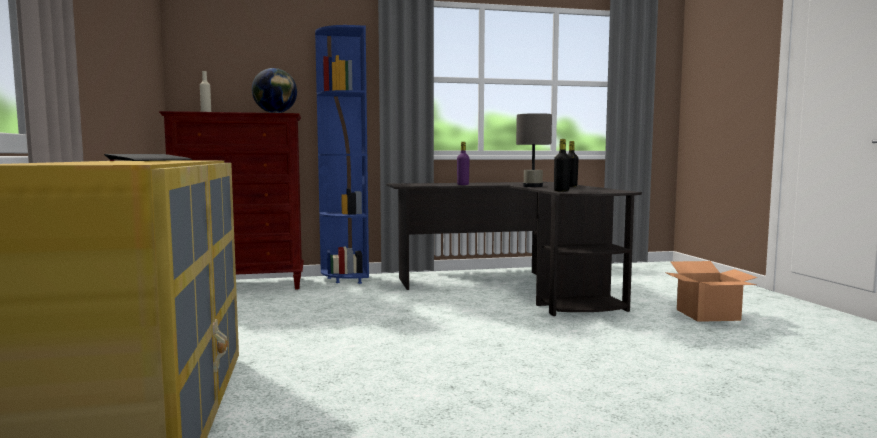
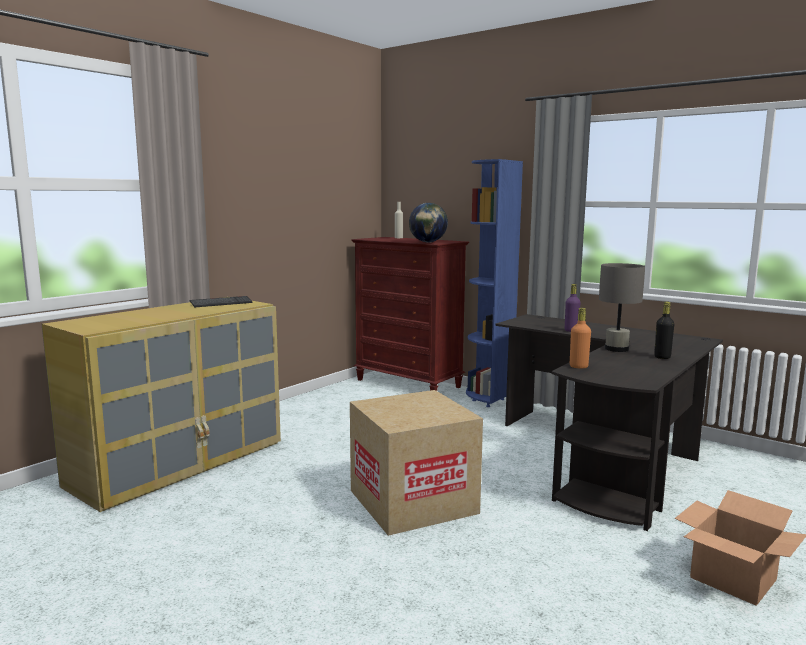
camera: 50 degrees right, 5 degrees up
black bottle [554,139,571,192] -> orange bottle [570,308,591,369]
none -> cardboard box [350,390,483,536]

